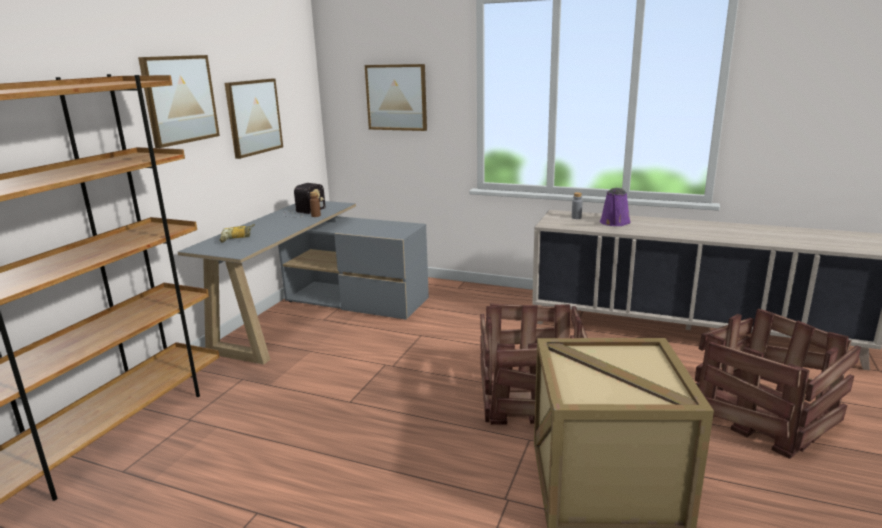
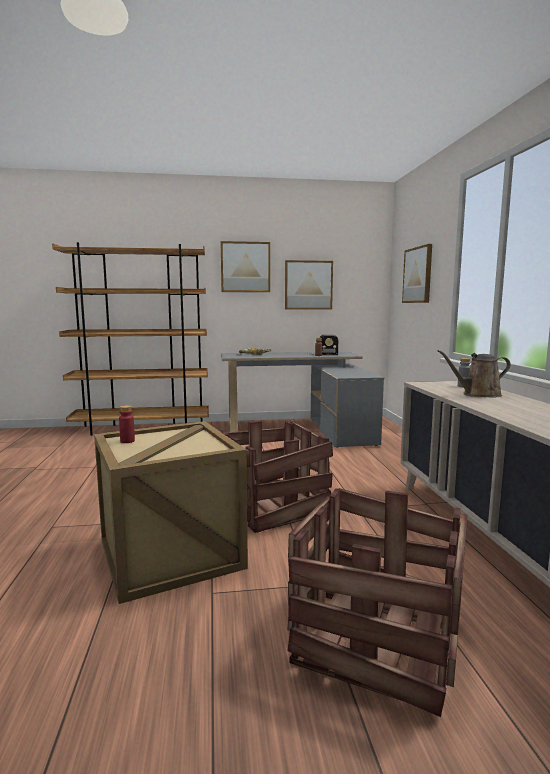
camera: 60 degrees right, 10 degrees down
purple watering can [600,188,631,226] -> brown watering can [437,350,511,397]
none -> red bottle [119,405,135,443]

